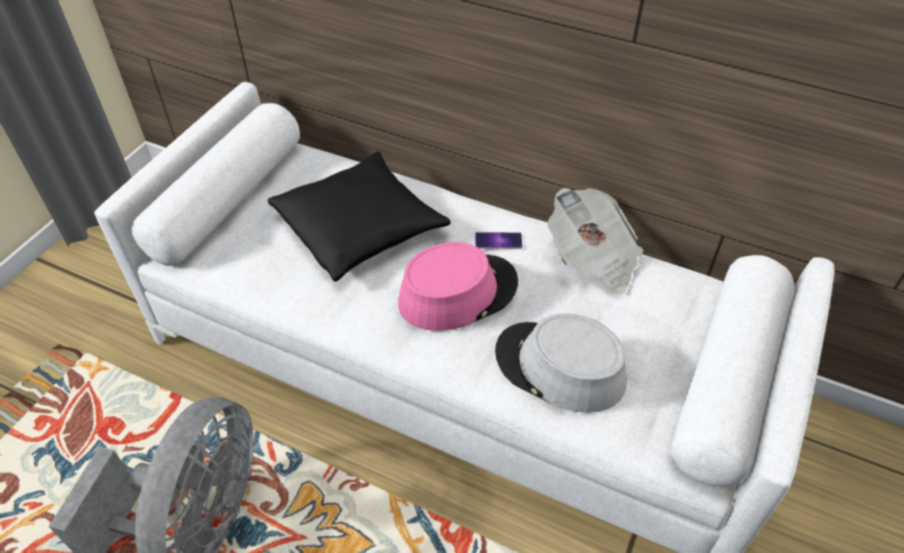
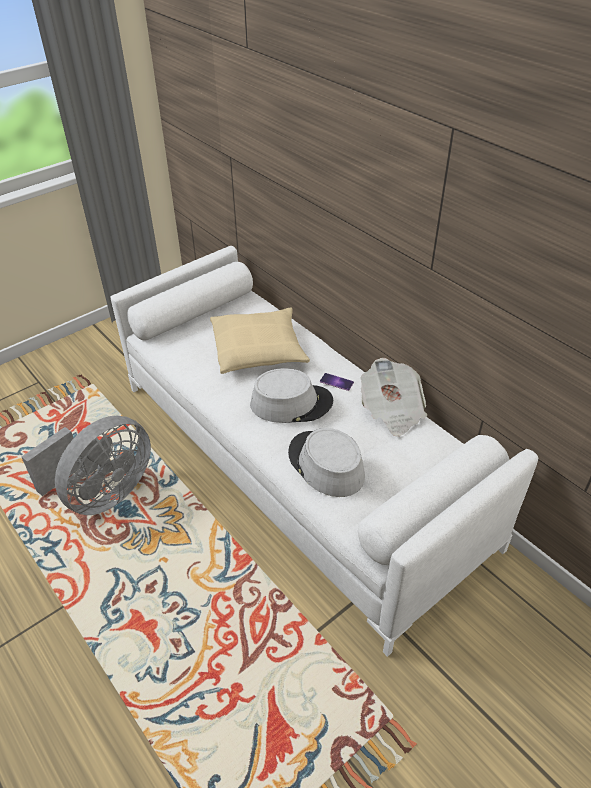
camera: 25 degrees right, 5 degrees down
black pillow [268,151,451,282] -> beige pillow [210,307,310,374]
pink hat [398,242,518,331] -> grey hat [250,368,333,423]

